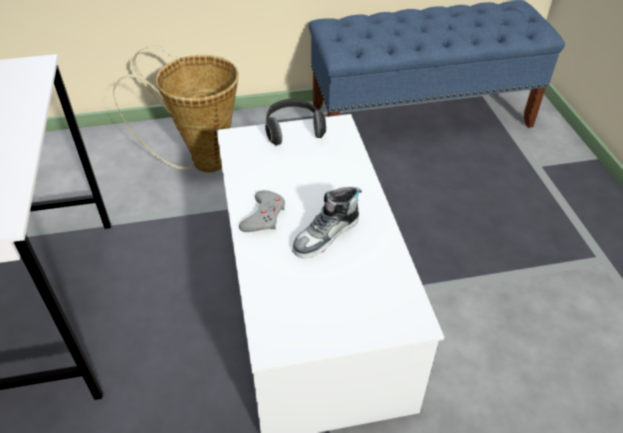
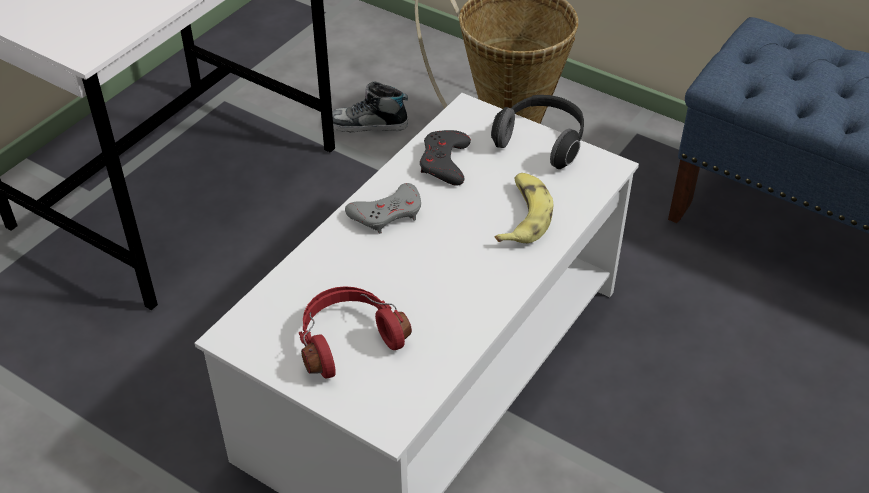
camera: 45 degrees right, 0 degrees up
shoe [292,187,362,259] -> shoe moved to [332,81,408,132]
none -> red headphones [299,286,412,378]
none -> grey game controller [420,130,471,186]
none -> banana [495,173,553,243]

